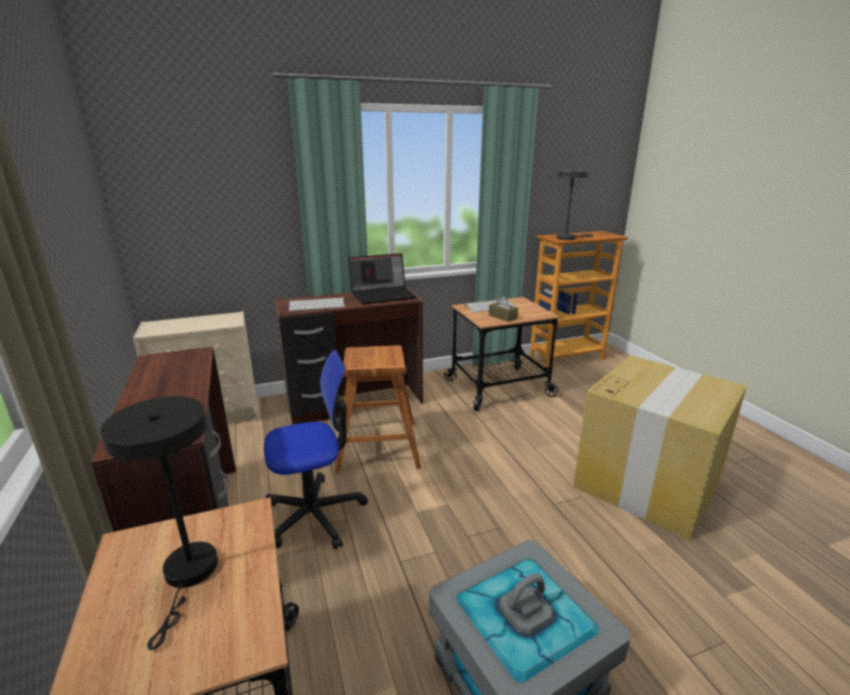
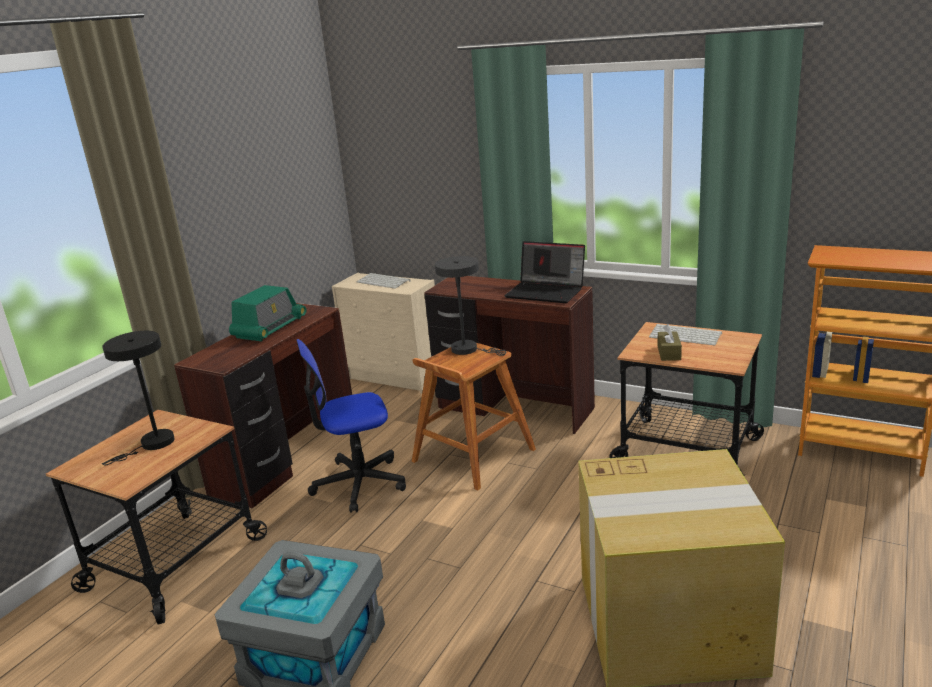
camera: 50 degrees right, 0 degrees up
office chair [264,350,368,550] -> office chair turned 135 degrees clockwise [296,339,406,513]
keyboard [289,297,345,311] -> keyboard moved to [357,273,411,289]
grey table lamp [557,169,594,240] -> grey table lamp moved to [435,256,506,356]
none -> radio [229,285,306,342]

